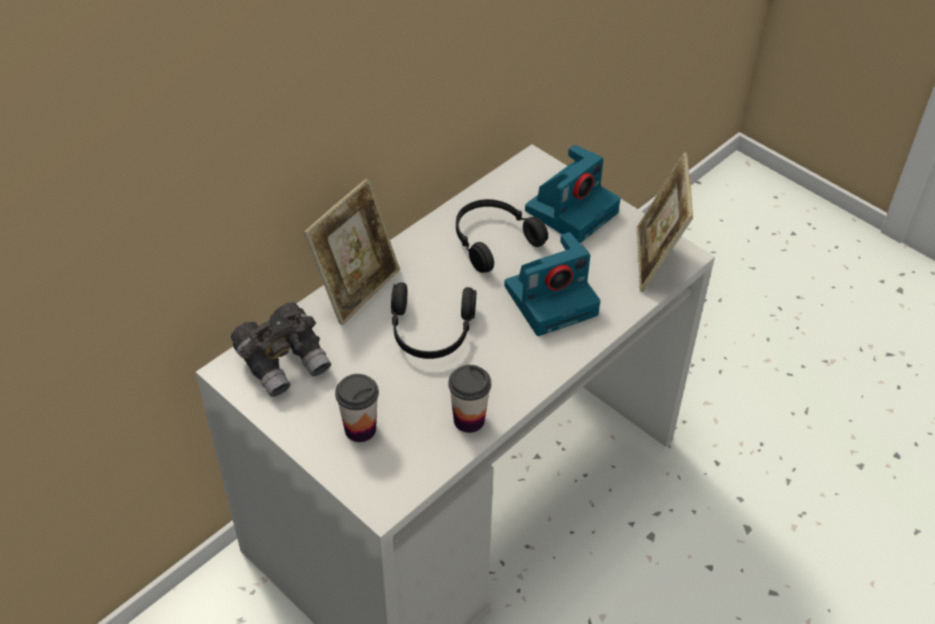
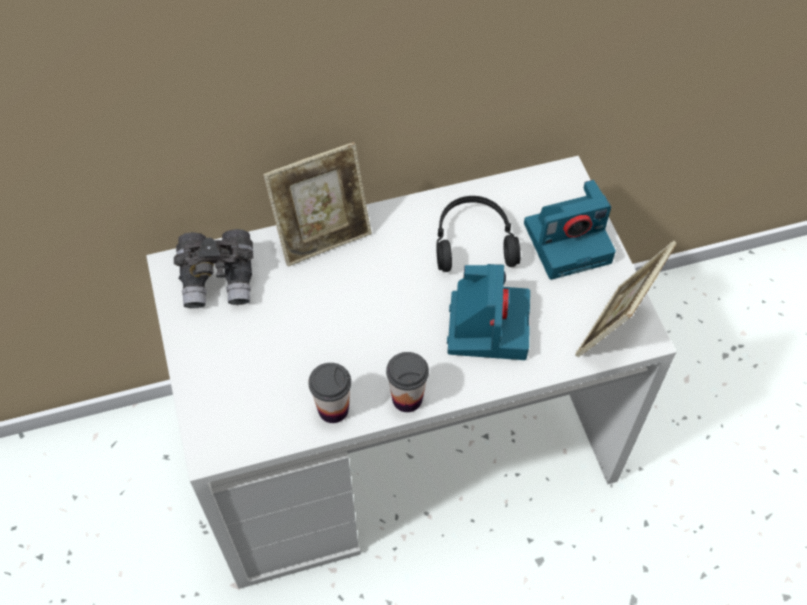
camera: 30 degrees right, 10 degrees up
cup [335,374,379,442] -> cup moved to [386,352,429,412]
black headphones [391,282,476,359] -> none
camera [504,232,600,336] -> camera turned 90 degrees counterclockwise [447,264,530,360]

